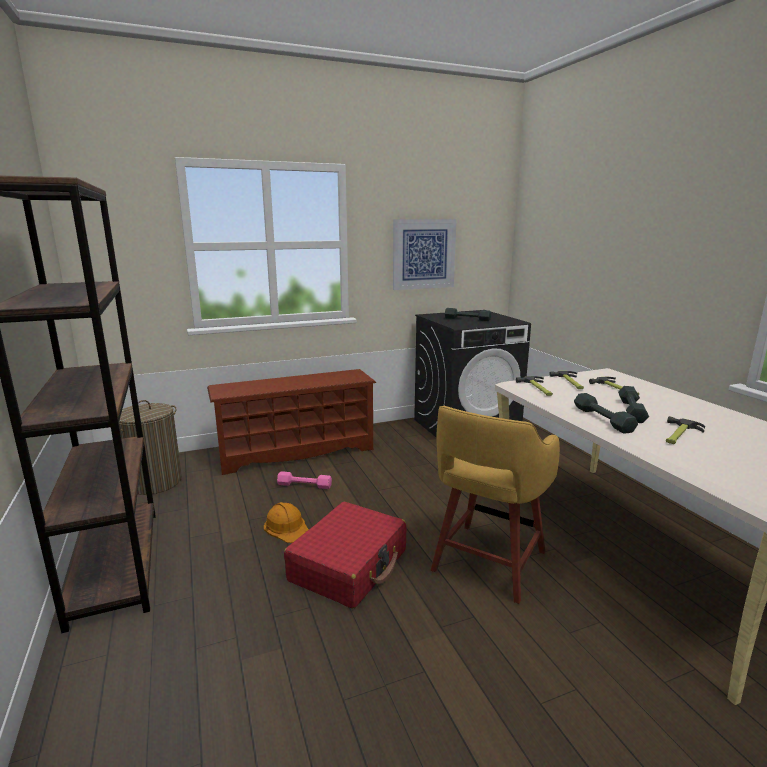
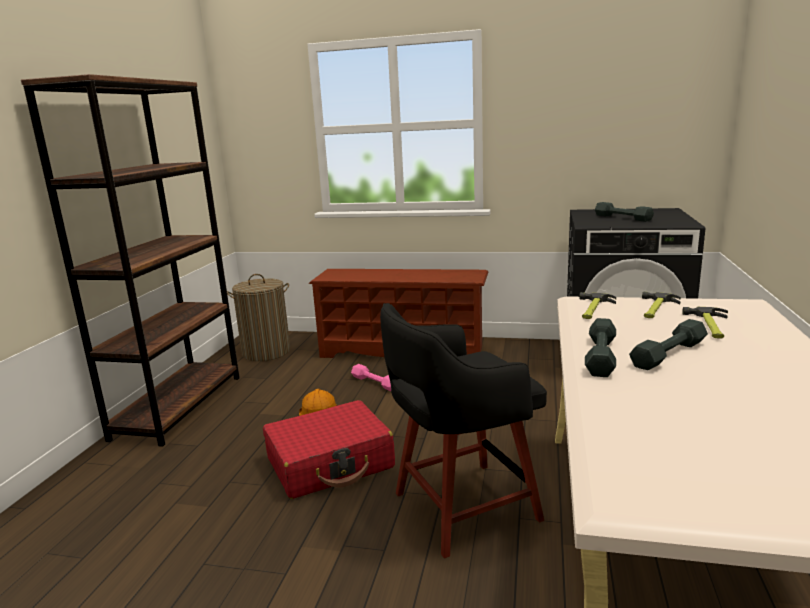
camera: 35 degrees right, 0 degrees up
picture [393,219,457,290] -> none
yellow stool [431,406,560,604] -> black stool [380,303,547,558]
hammer [666,416,705,444] -> none

